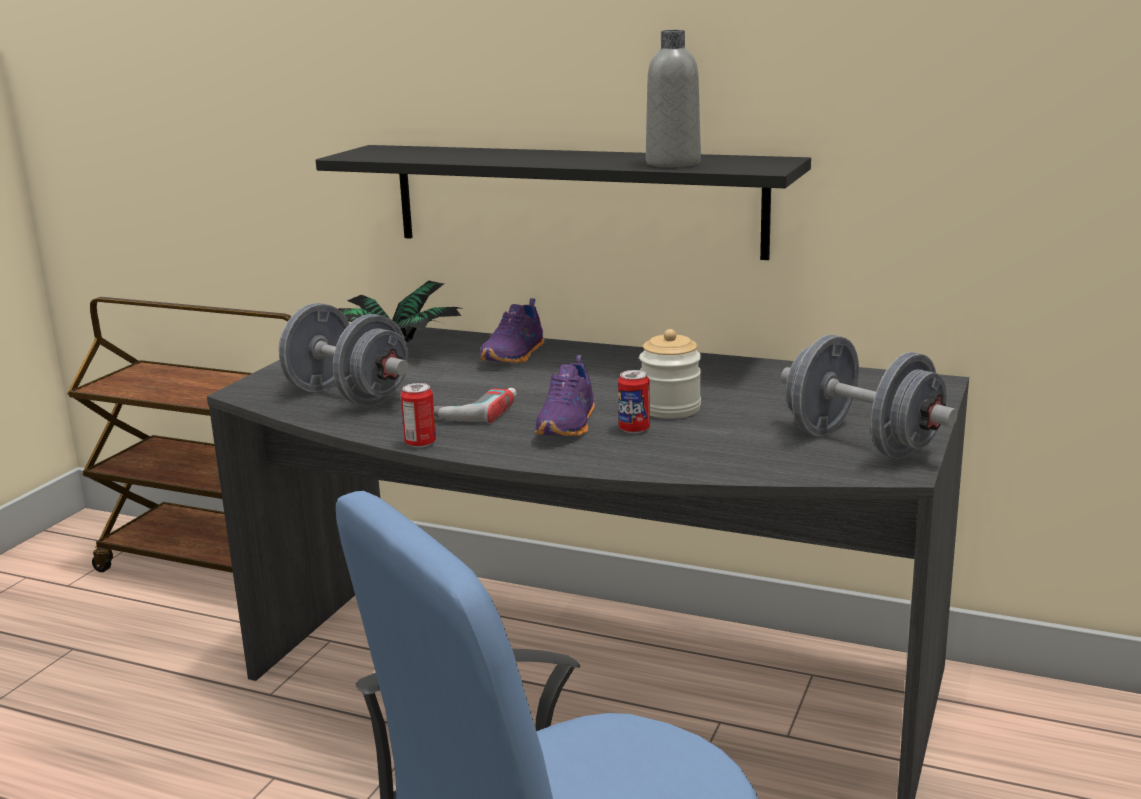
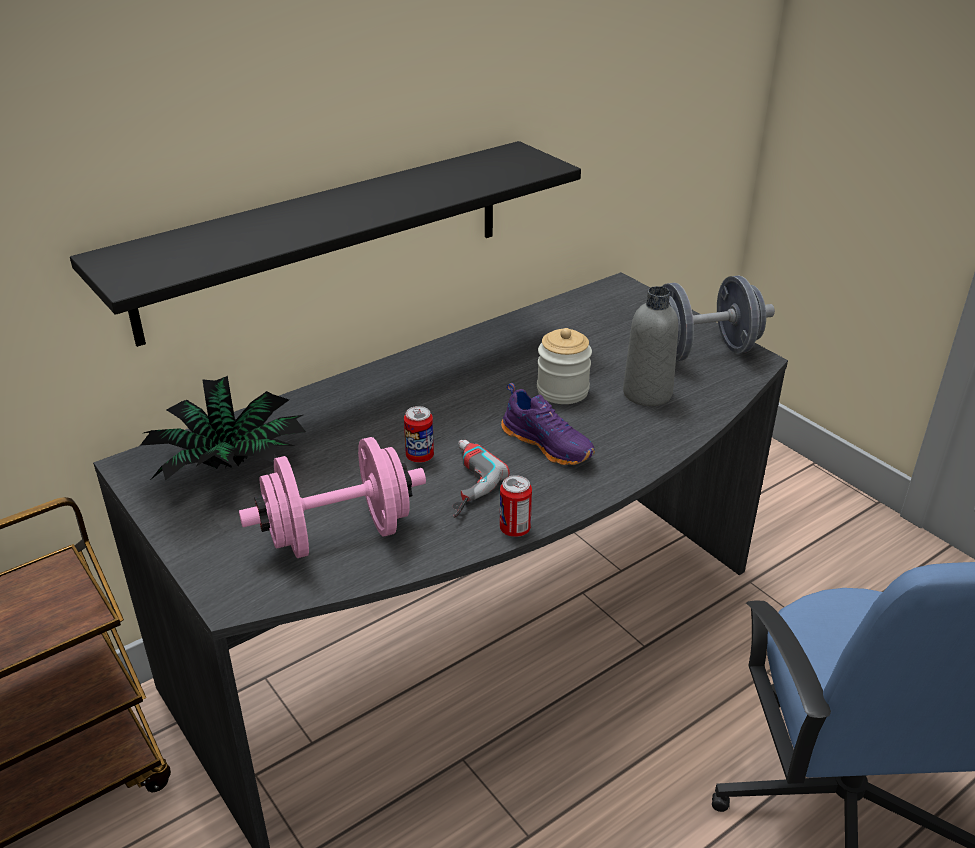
camera: 60 degrees left, 15 degrees up
grey dumbbell [279,303,409,406] -> pink dumbbell [239,437,426,558]
purple shoe [480,298,544,363] -> none
can [618,370,650,434] -> can moved to [404,406,434,463]
grey bottle [646,30,701,167] -> grey bottle moved to [623,286,678,406]

